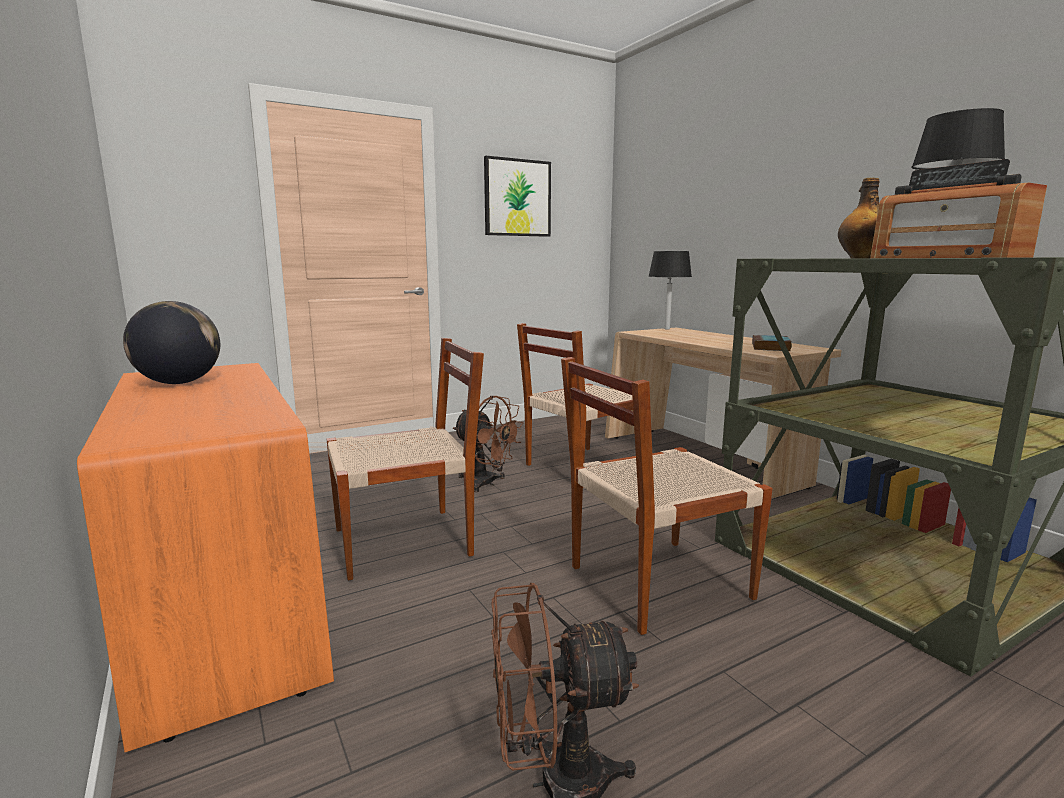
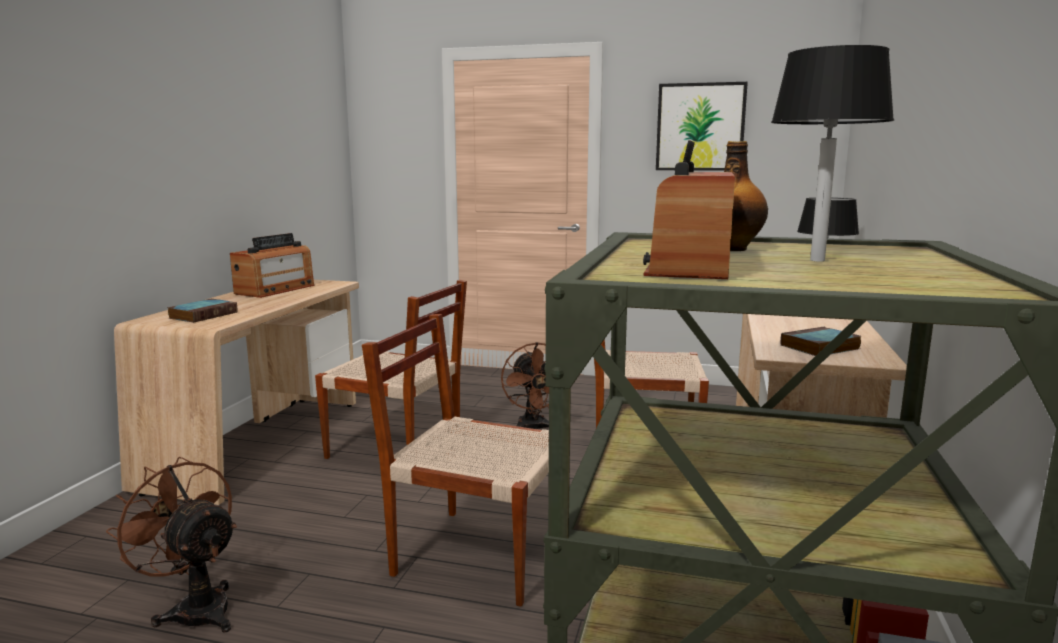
camera: 45 degrees right, 0 degrees up
orange desk [77,363,334,752] -> beige desk [114,280,359,505]
globe [123,301,220,384] -> radio [230,233,314,298]
none -> book [167,299,238,323]

